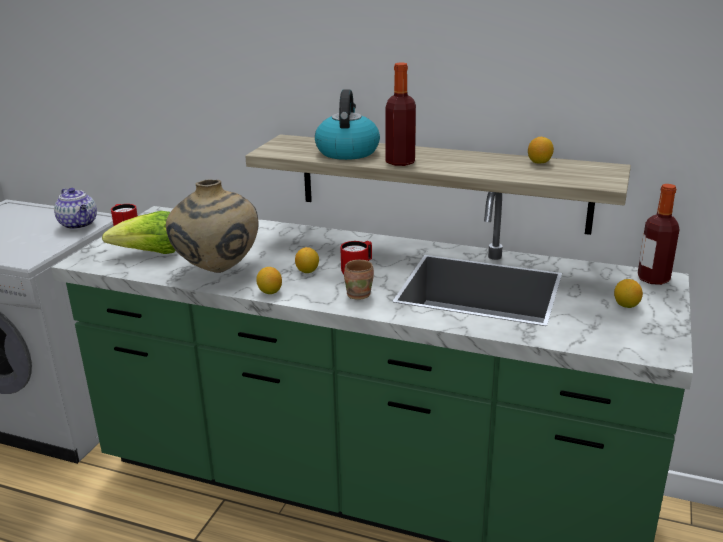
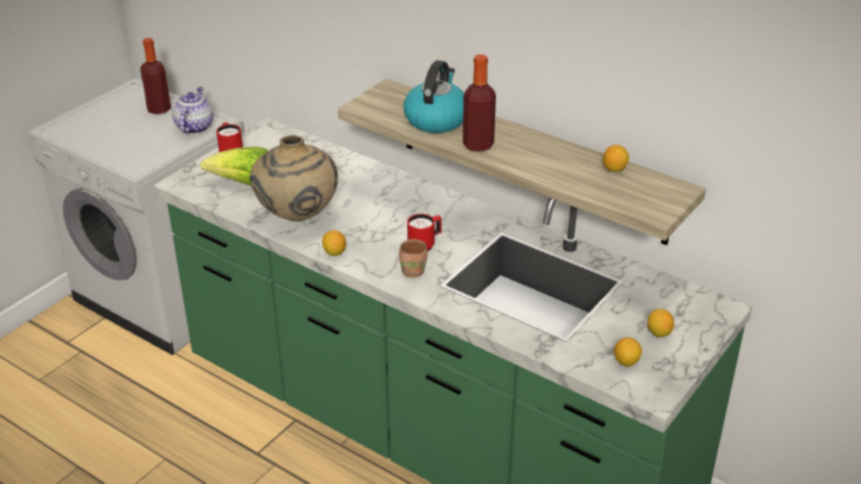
camera: 15 degrees right, 10 degrees up
teapot [54,188,97,229] -> teapot turned 150 degrees counterclockwise [172,87,213,134]
lemon [295,247,319,273] -> lemon moved to [614,337,642,366]
bottle [638,184,680,285] -> bottle moved to [140,38,171,114]

